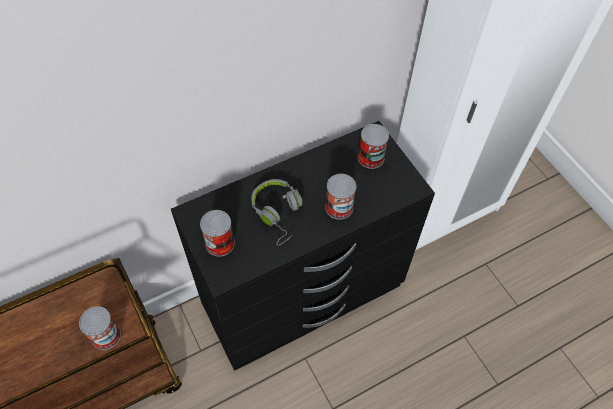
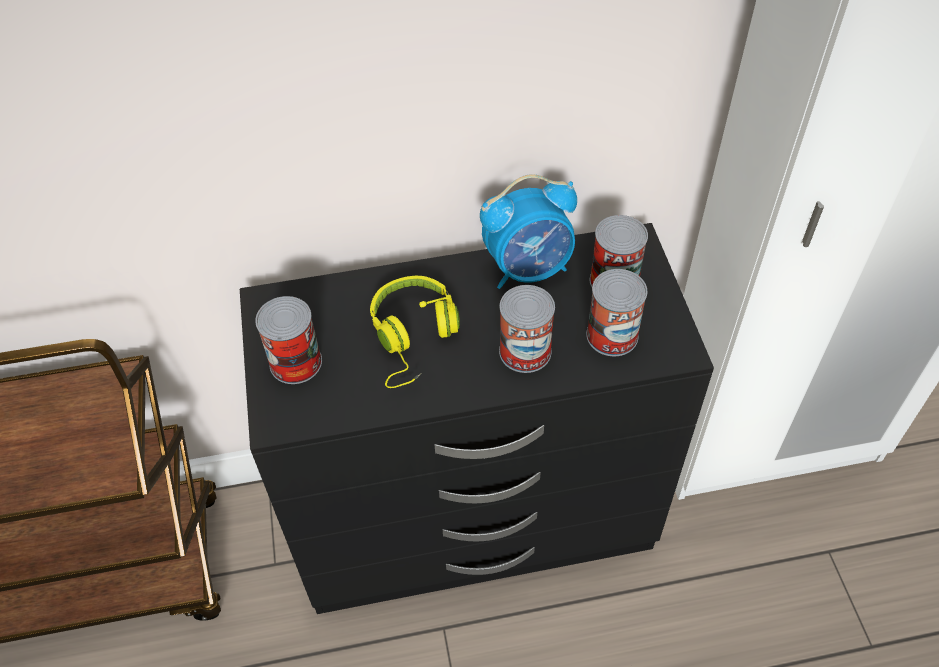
camera: 20 degrees right, 5 degrees down
can [79,306,121,350] -> can moved to [586,269,647,356]
grey headphones [251,179,303,246] -> yellow headphones [370,276,460,388]
none -> alarm clock [480,174,577,289]

